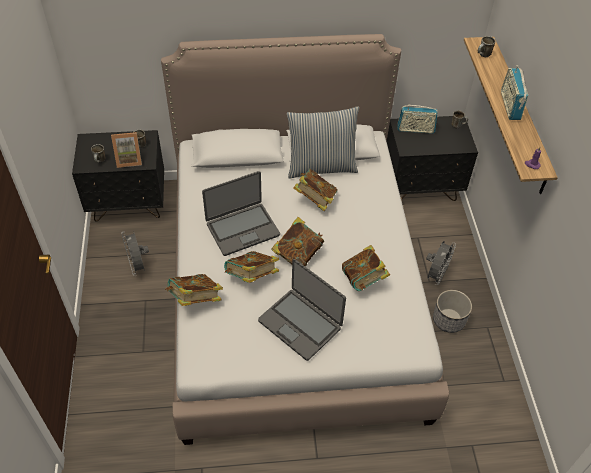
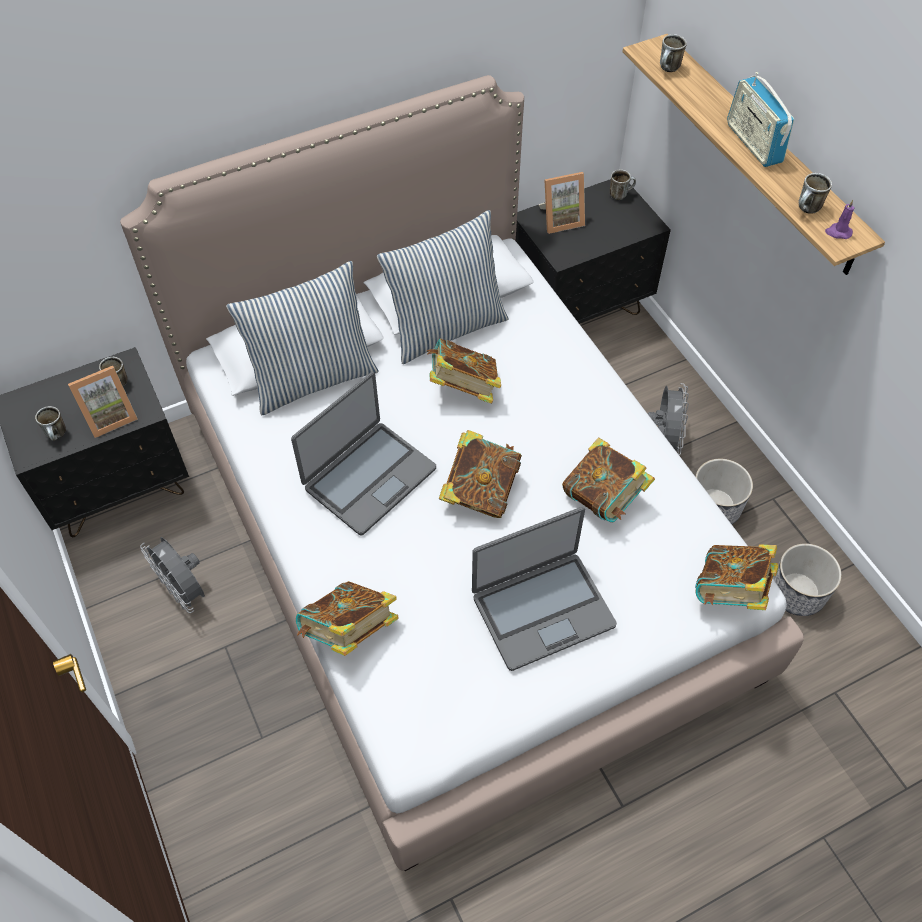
camera: 20 degrees left, 5 degrees up
book [224,251,279,283] -> book moved to [695,544,779,610]
laptop [258,259,346,361] -> laptop turned 45 degrees counterclockwise [472,507,617,671]
radio [397,104,438,134] -> picture frame [539,172,585,234]
none -> pillow [226,261,379,415]
none -> planter [773,543,842,616]
none -> mug [799,173,832,214]

